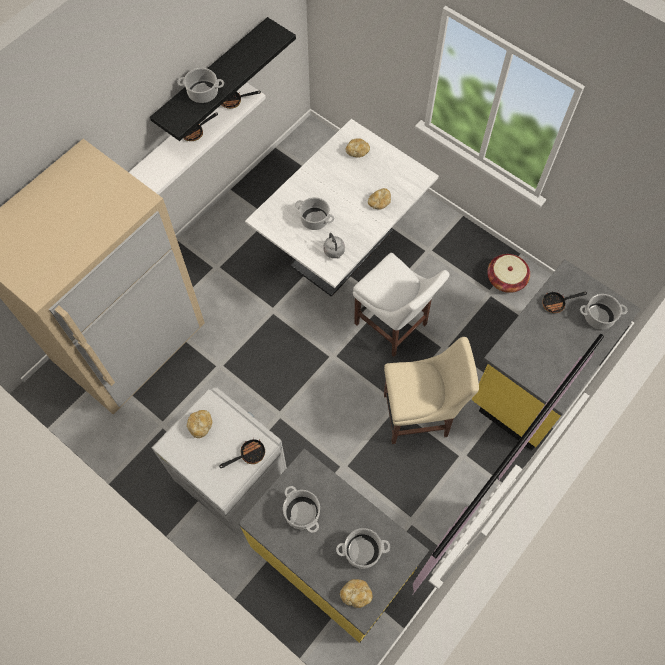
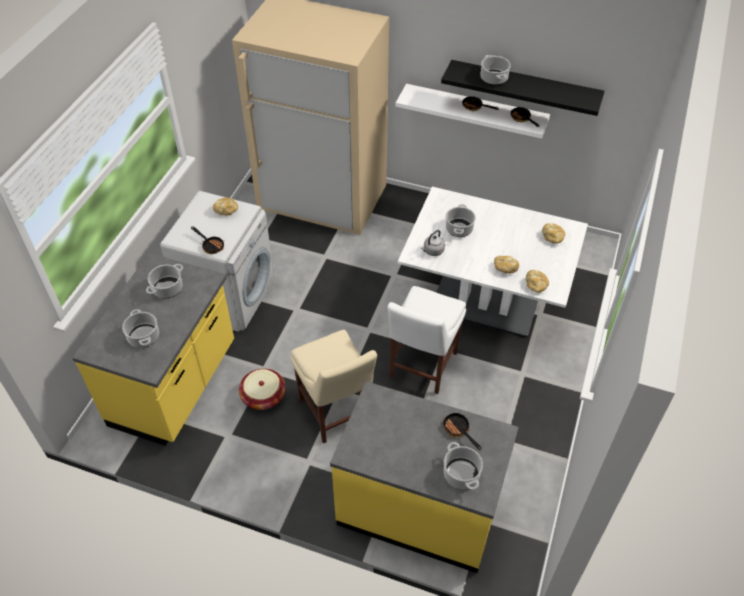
camera: 70 degrees right, 15 degrees down
bread [340,579,372,608] -> bread moved to [526,270,549,293]
basket [487,254,530,293] -> basket moved to [239,368,286,410]

